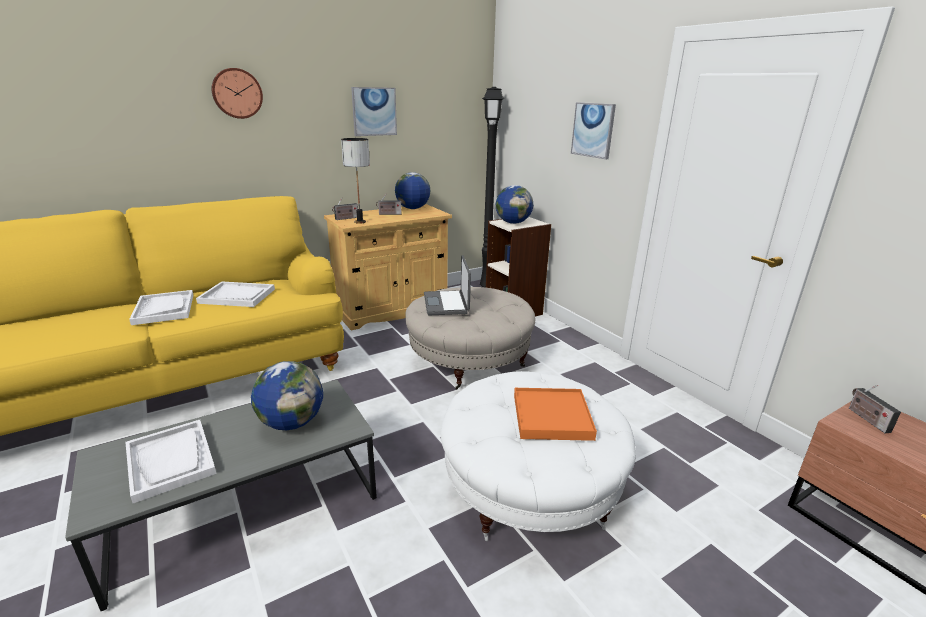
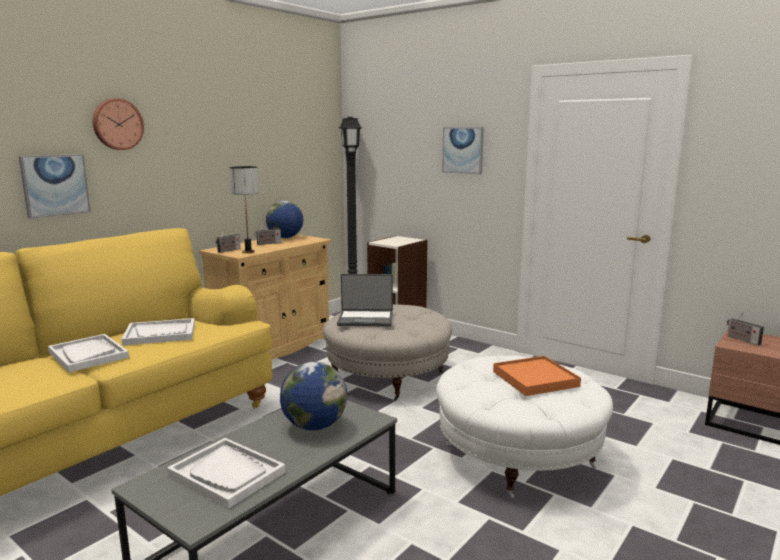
camera: 20 degrees left, 10 degrees down
picture [351,87,397,136] -> picture moved to [19,154,91,219]
laptop [424,255,471,315] -> laptop turned 60 degrees counterclockwise [337,274,393,327]
globe [496,185,533,224] -> none

